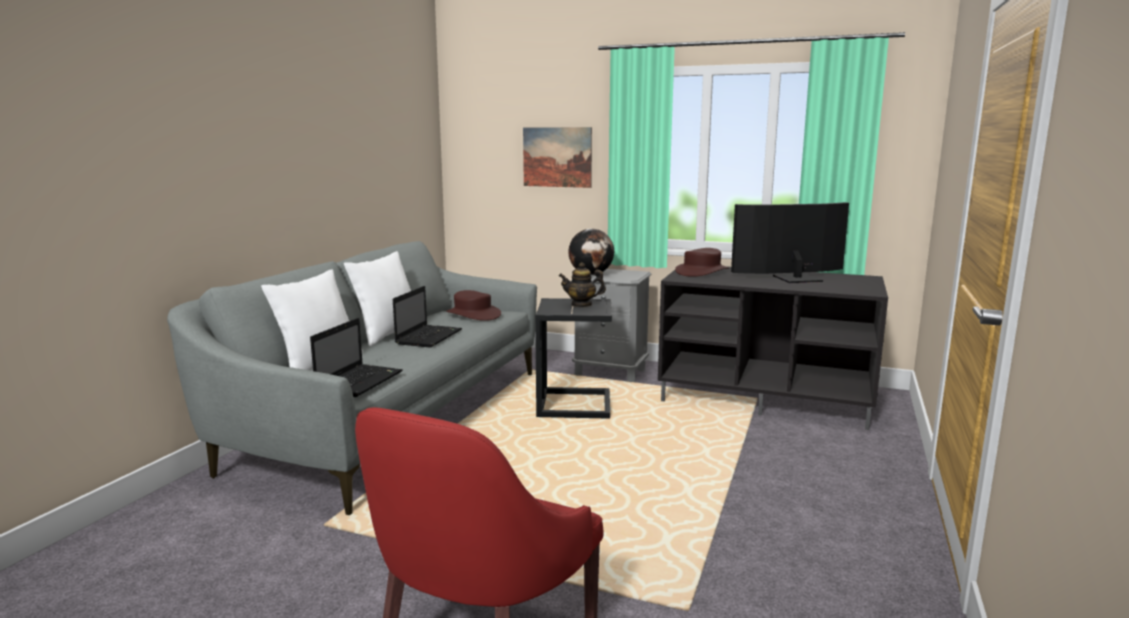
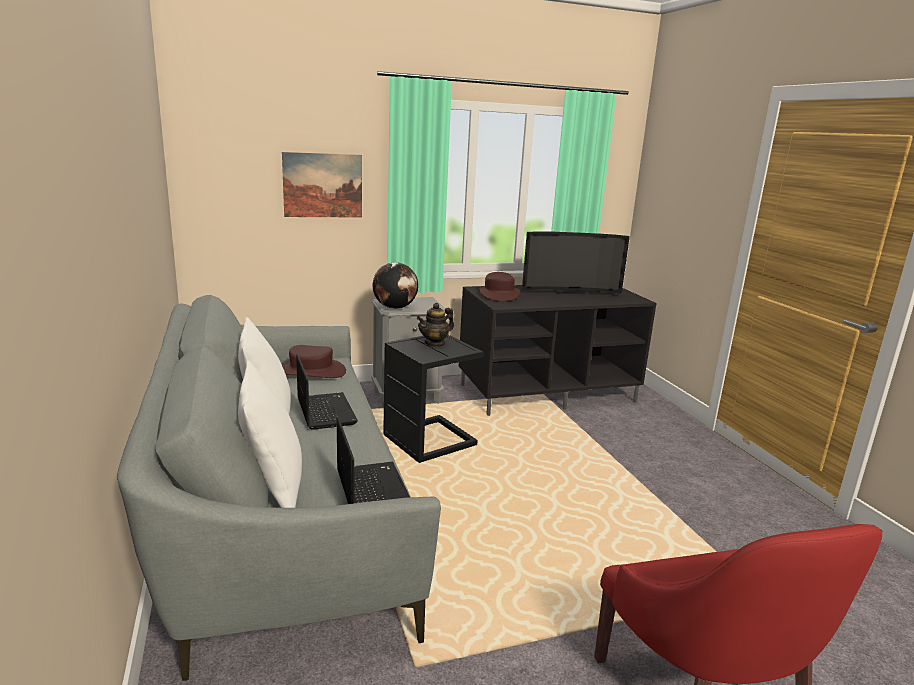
camera: 40 degrees left, 5 degrees up
television [731,202,849,283] -> television turned 135 degrees counterclockwise [522,231,630,294]

